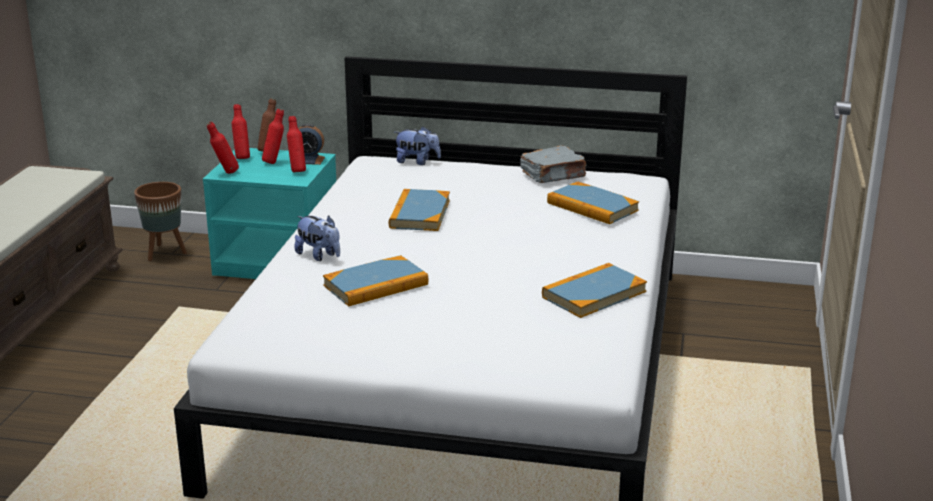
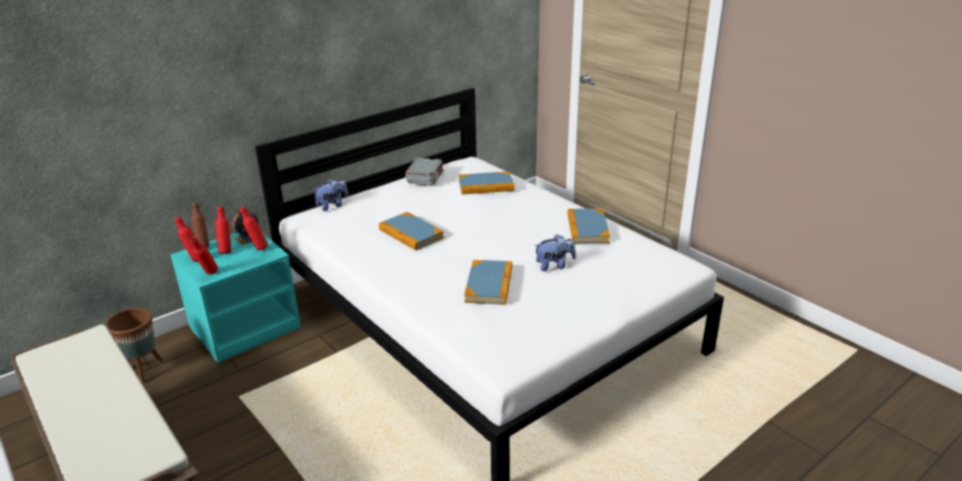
camera: 50 degrees left, 5 degrees up
plush toy [294,216,340,261] -> plush toy moved to [534,234,576,271]

